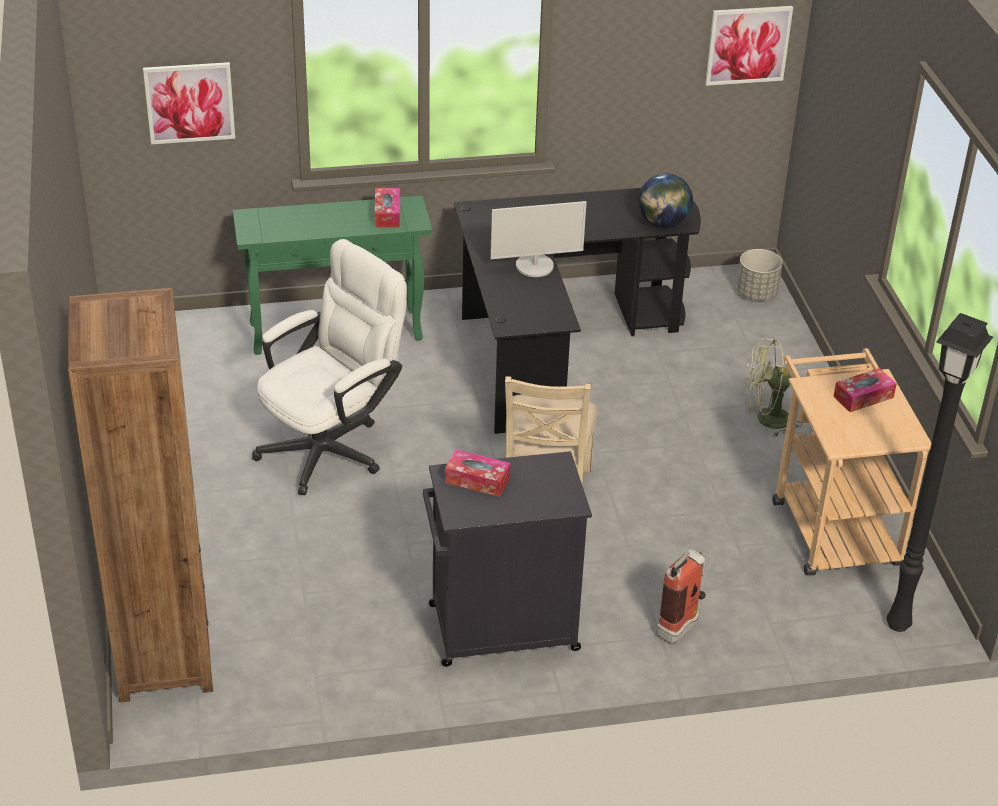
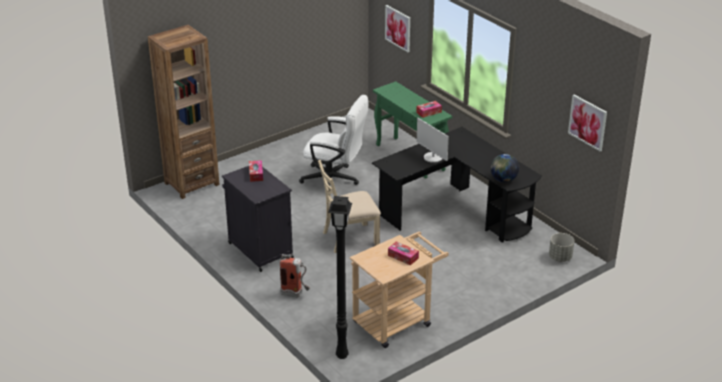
camera: 65 degrees right, 5 degrees down
green fan [744,338,802,437] -> none

